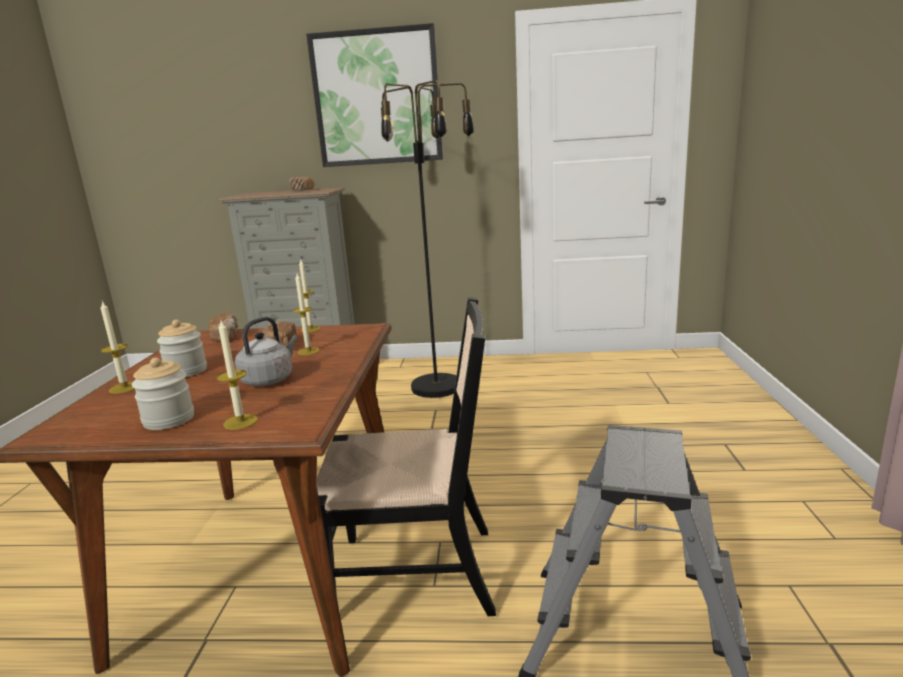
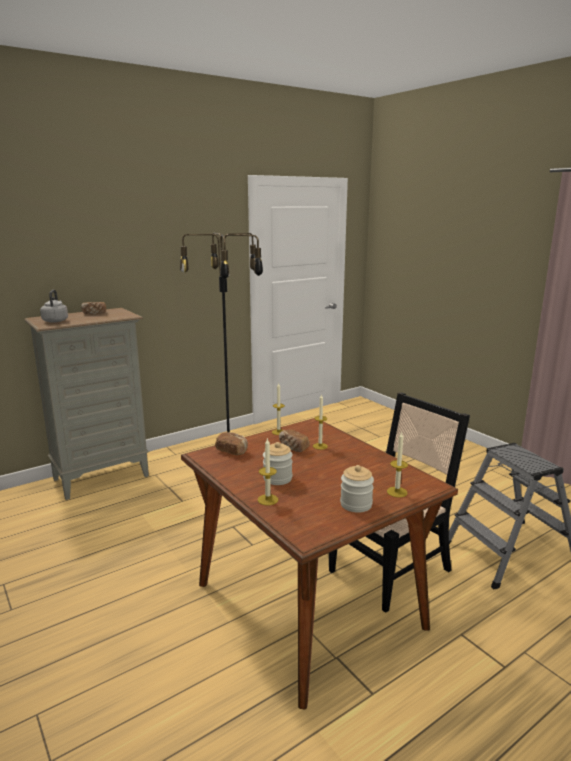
camera: 40 degrees left, 0 degrees up
grey kettle [235,317,297,386] -> grey kettle moved to [40,290,68,323]
picture [306,23,443,167] -> none

